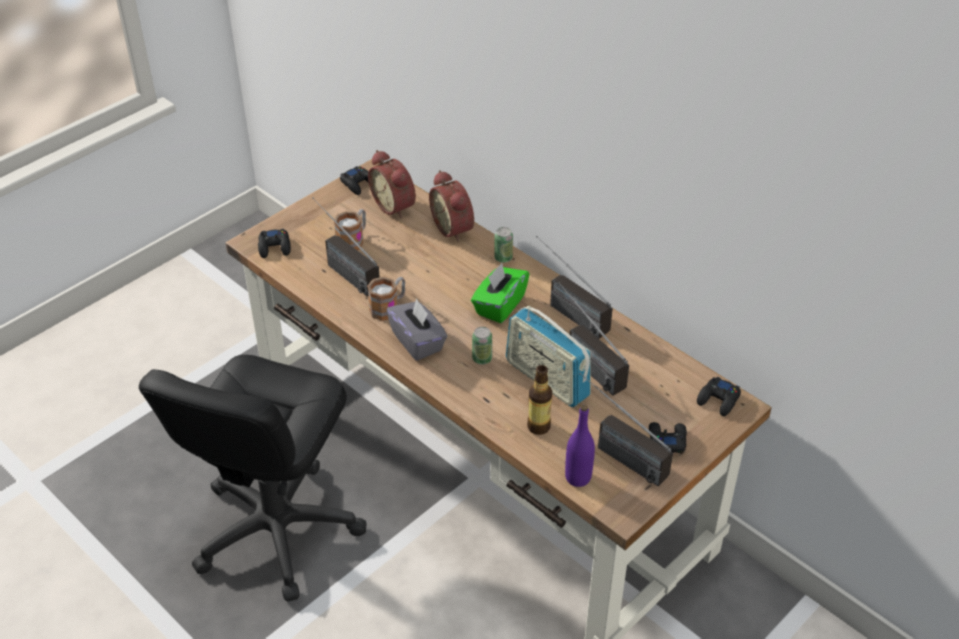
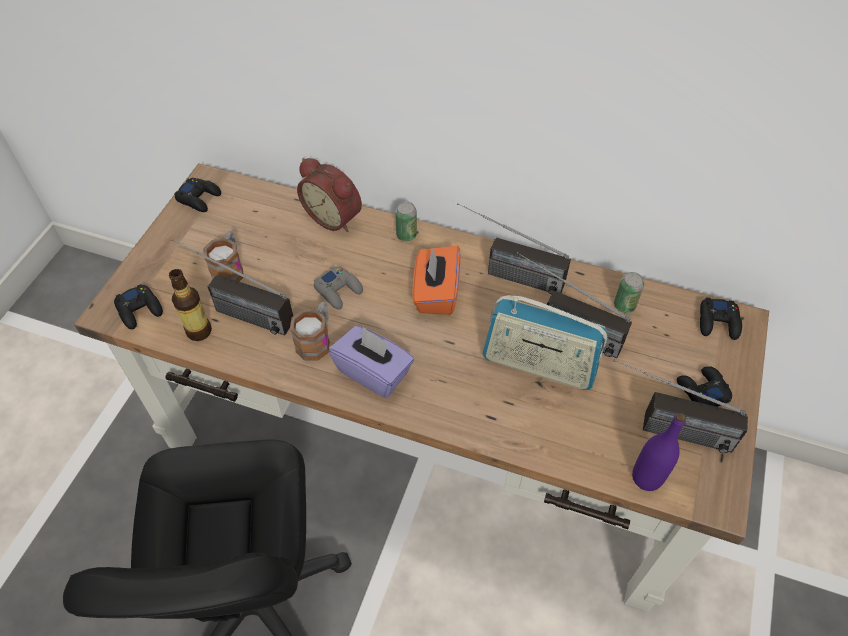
camera: 25 degrees left, 10 degrees up
alarm clock [368,150,416,219] -> none
grey tissue box [386,298,448,361] -> purple tissue box [329,326,414,398]
green tissue box [471,263,530,323] -> orange tissue box [413,246,460,315]
can [472,327,492,365] -> can moved to [614,272,644,313]
bottle [527,365,552,435] -> bottle moved to [169,269,212,341]
none -> grey game controller [314,266,363,310]

